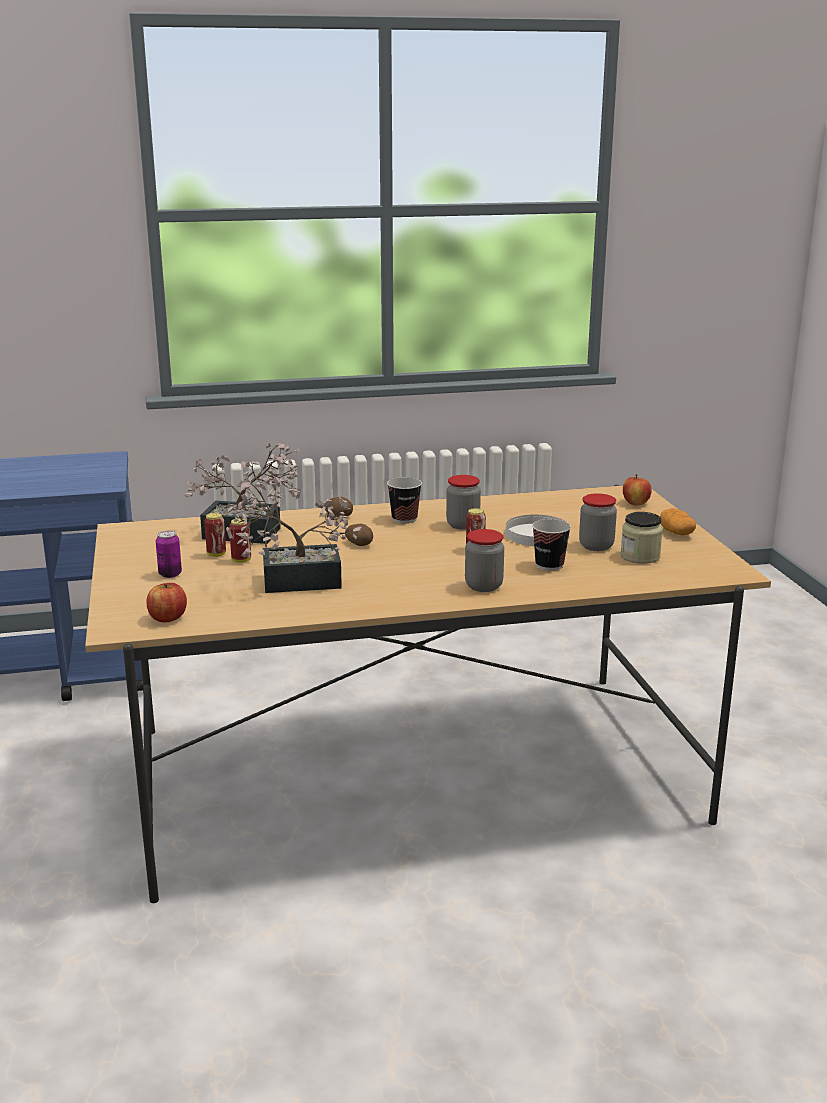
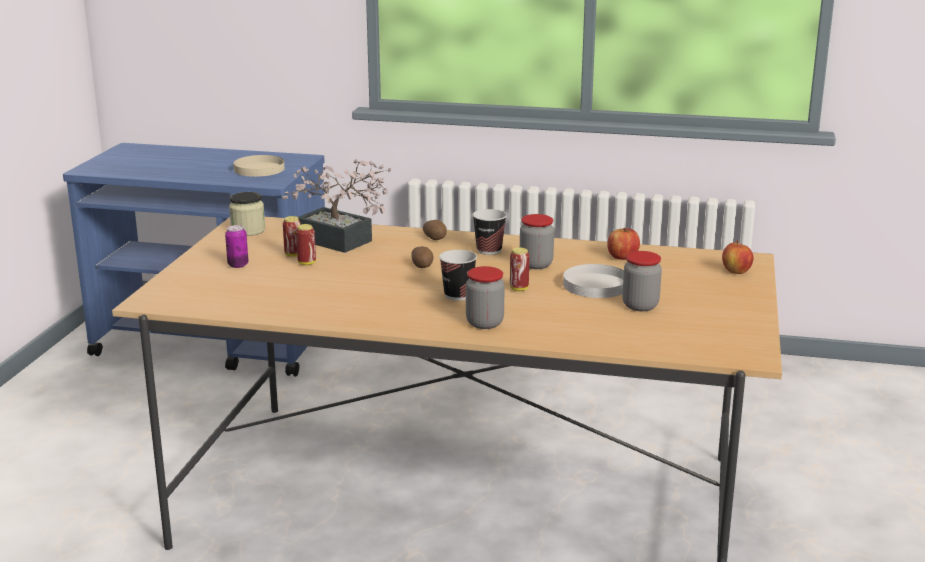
camera: 25 degrees right, 0 degrees up
apple [146,583,187,622] -> apple moved to [607,228,640,260]
potted plant [226,475,361,593] -> none
cup [532,519,571,571] -> cup moved to [439,250,477,301]
jar [621,512,663,564] -> jar moved to [229,192,265,236]
potato [660,508,696,535] -> none
none -> beige plate [233,155,285,177]

